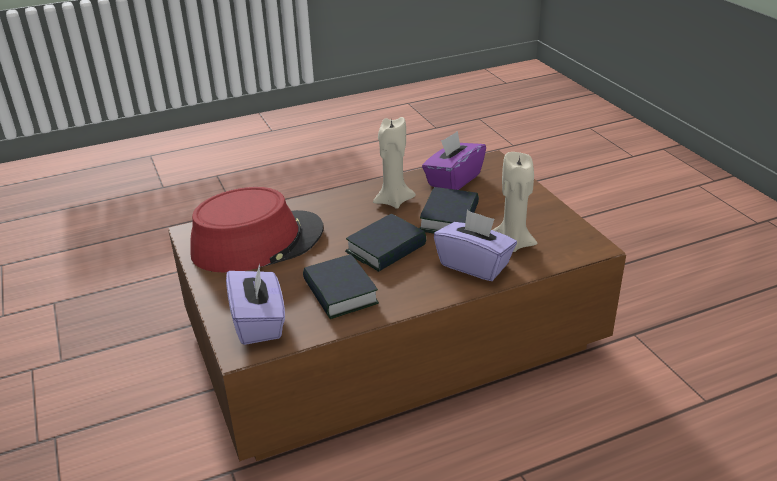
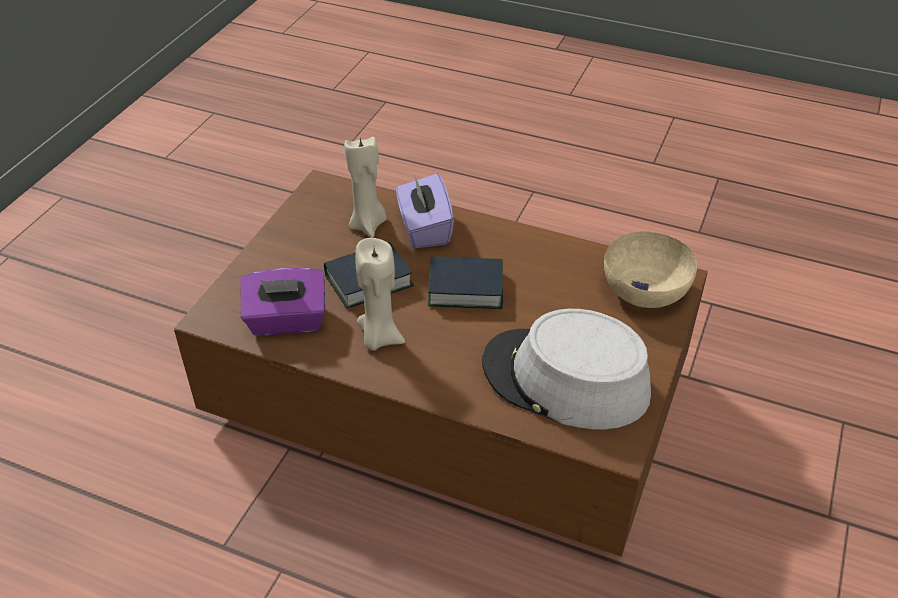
camera: 135 degrees left, 10 degrees up
red hat [190,187,324,273] -> grey hat [482,309,651,429]
purple tissue box [226,263,285,345] -> beige bowl [604,231,697,308]
book [303,254,379,319] -> none

